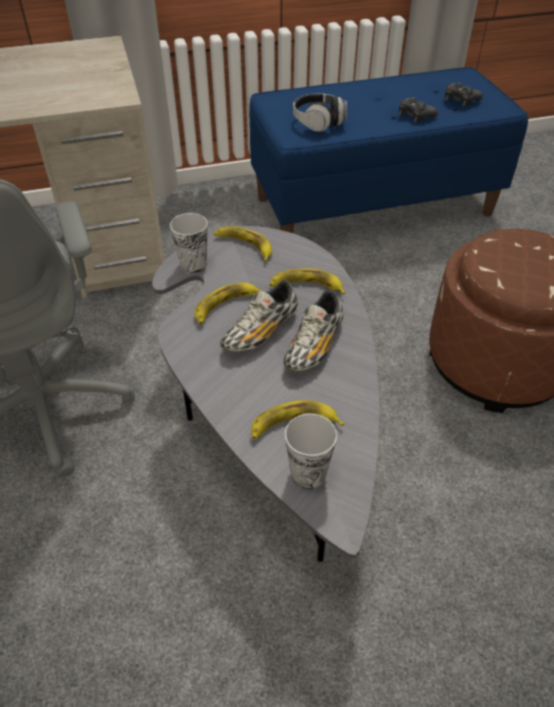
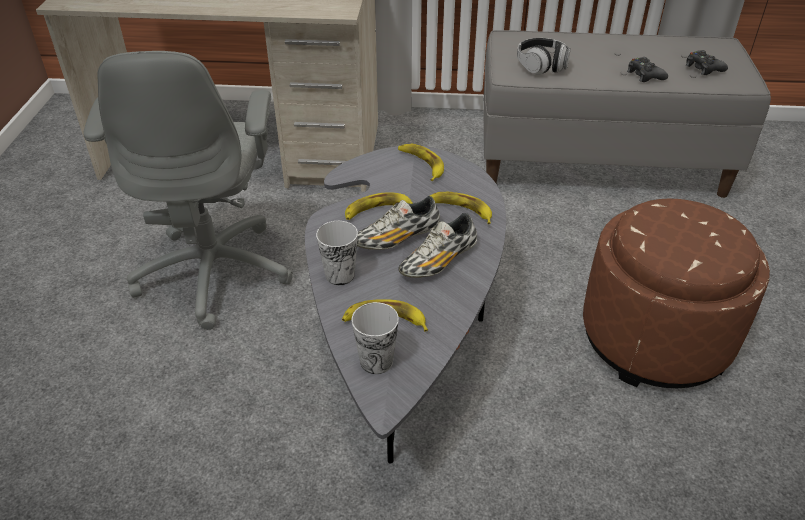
camera: 20 degrees right, 5 degrees down
cup [170,213,208,273] -> cup moved to [316,221,358,285]
blue bench [249,67,528,233] -> grey bench [483,30,771,198]

